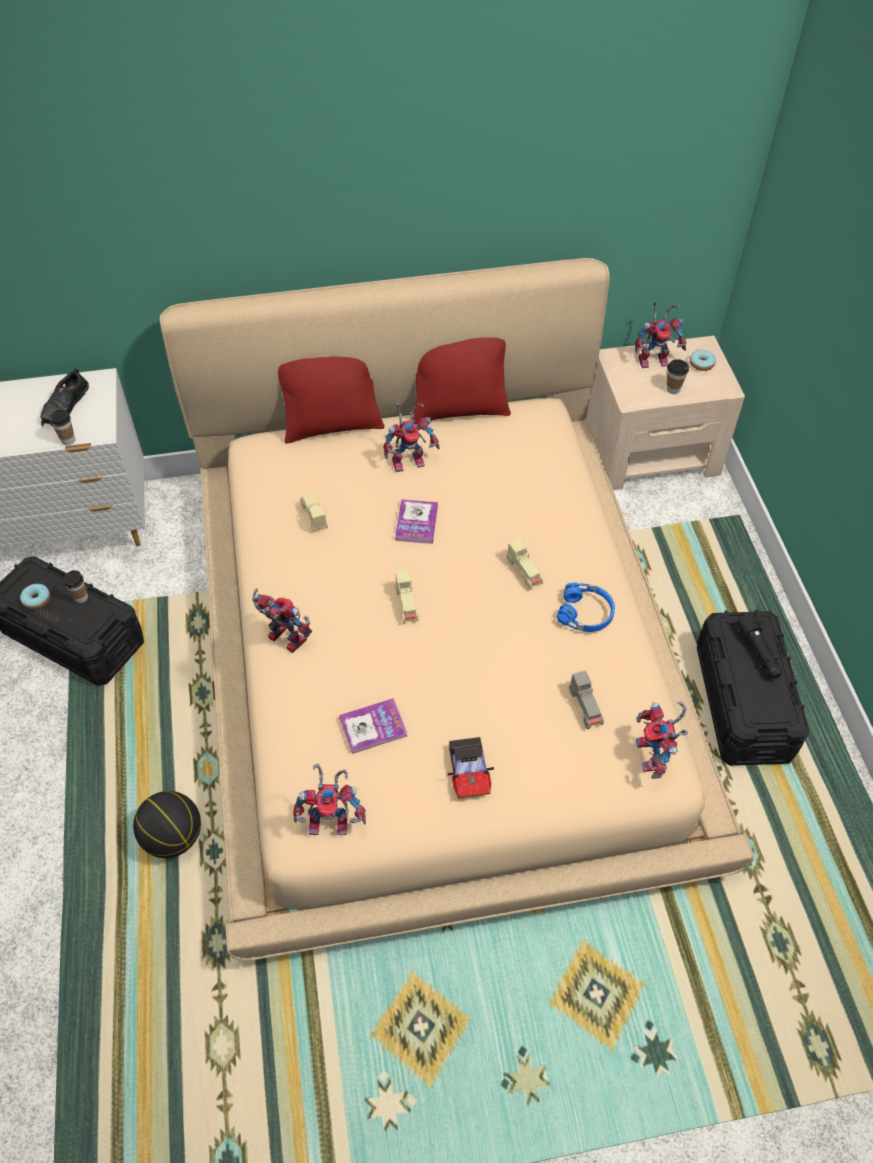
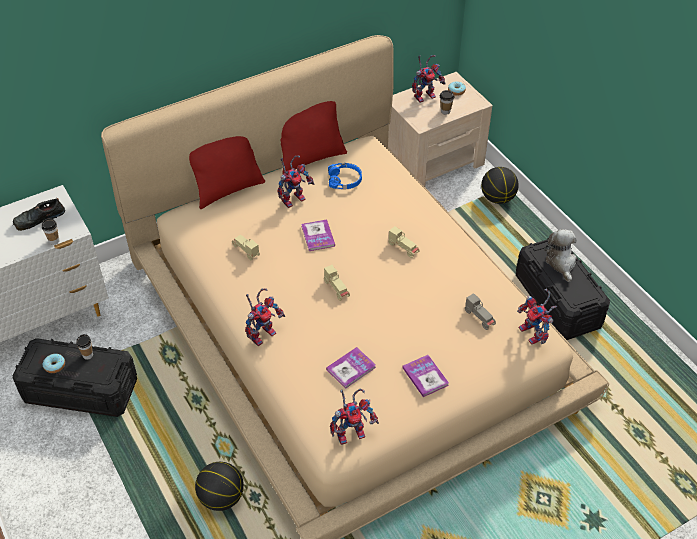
camera: 20 degrees left, 5 degrees down
black shoe [40,368,89,427] -> black shoe turned 60 degrees clockwise [13,198,65,231]
toy robot [252,589,312,653] -> toy robot turned 120 degrees clockwise [245,288,285,346]
toy car [448,737,494,798] -> book [403,355,449,397]
blue headphones [557,582,615,632] -> blue headphones moved to [328,163,362,189]
black flashlight [736,613,782,679] -> plush toy [544,229,577,282]
none -> basketball [481,167,519,204]

